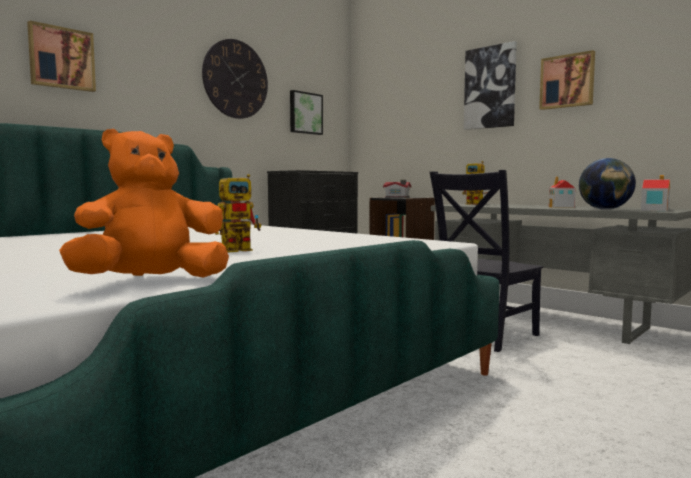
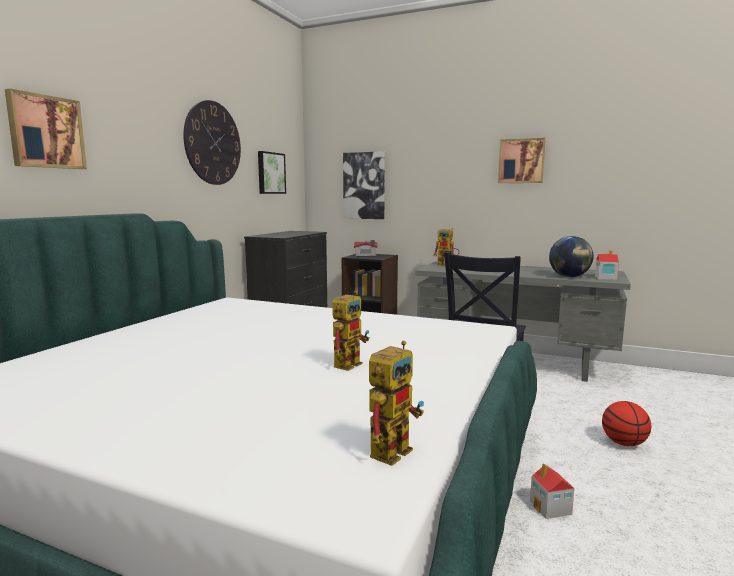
camera: 20 degrees left, 5 degrees up
orange plush toy [59,129,229,278] -> toy robot [369,341,424,466]
picture [464,41,517,130] -> picture moved to [343,151,385,219]
toy house [549,176,576,208] -> toy house moved to [530,464,574,519]
none -> basketball [602,401,651,446]

